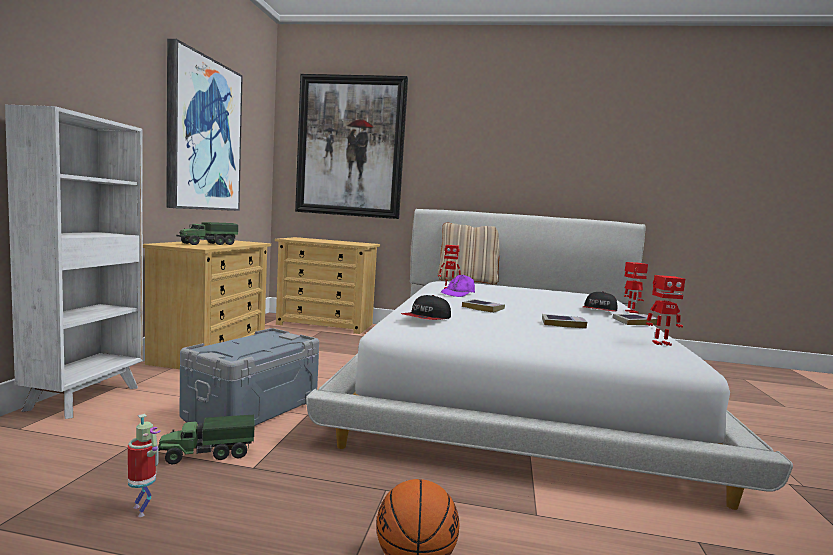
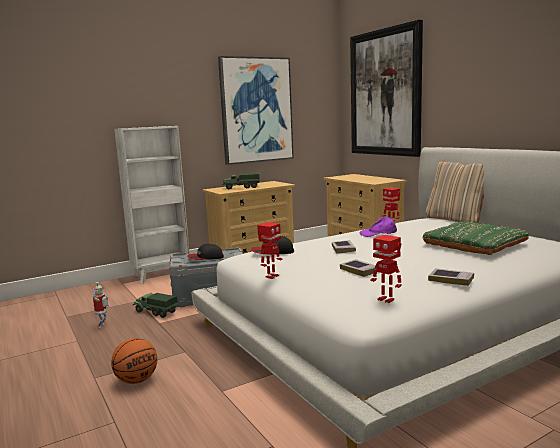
camera: 50 degrees right, 5 degrees up
cap [583,291,618,312] -> cap moved to [187,244,224,260]
toy robot [624,262,648,313] -> toy robot moved to [257,222,282,279]
none -> green pillow [423,221,529,255]

